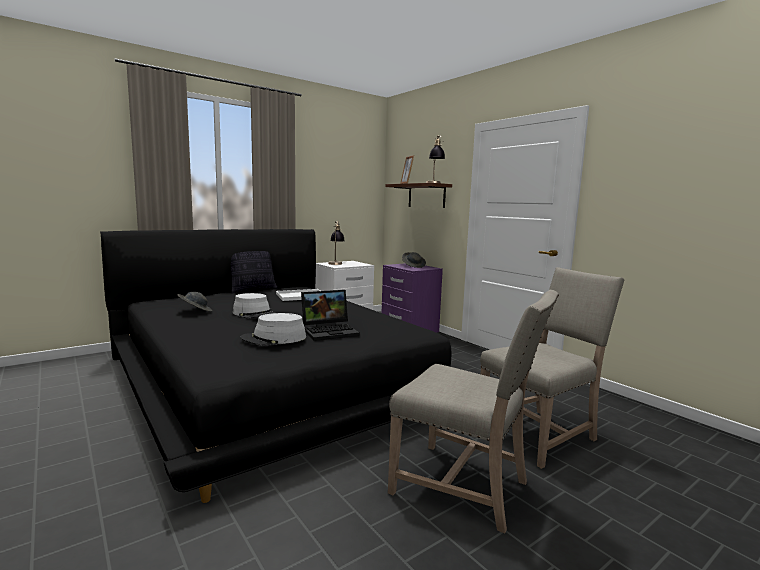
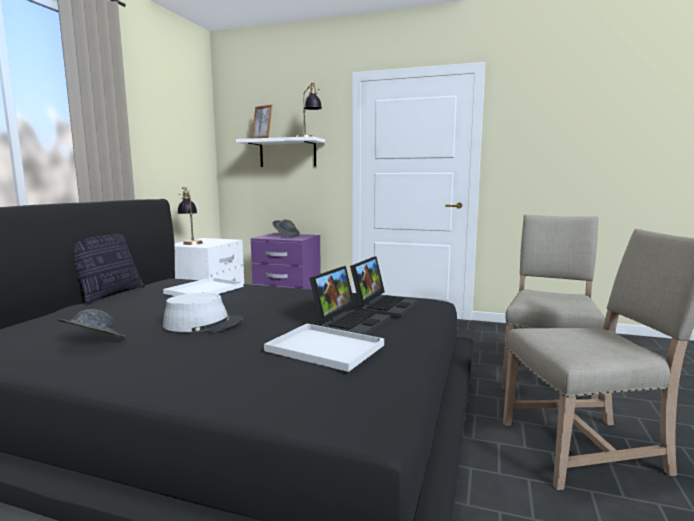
camera: 35 degrees left, 0 degrees up
grey hat [241,313,306,346] -> white tray [264,324,384,372]
brown shelf [385,183,452,208] -> white shelf [236,136,325,167]
none -> laptop [350,256,418,318]

